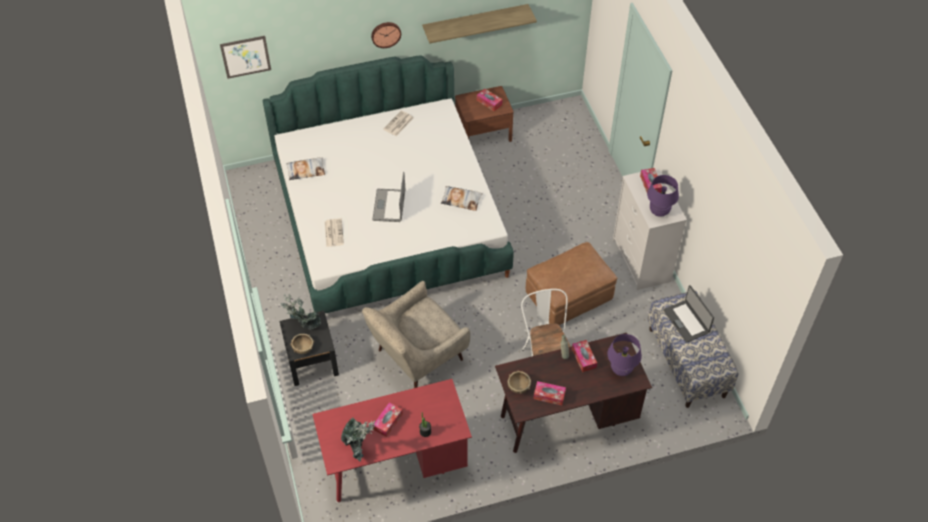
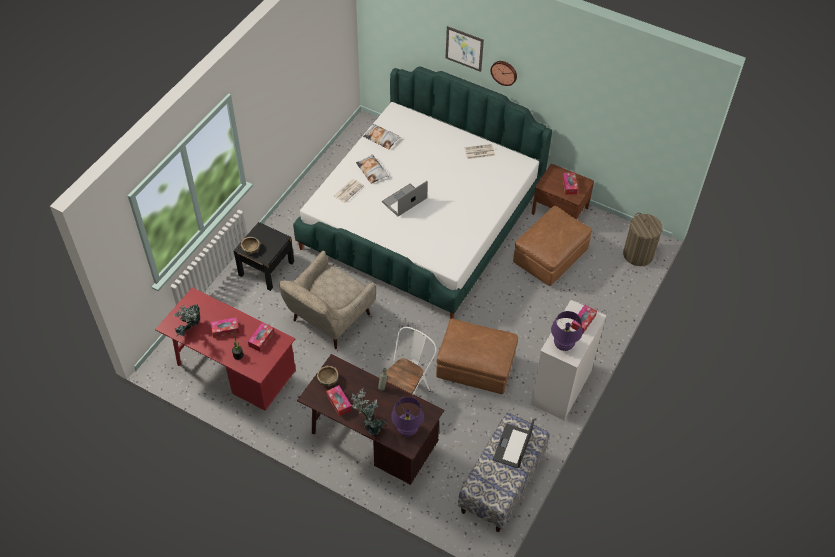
camera: 45 degrees right, 0 degrees up
picture [220,36,271,79] -> picture moved to [445,26,484,72]
potted plant [281,293,321,330] -> potted plant moved to [351,387,385,436]
beige armchair [362,281,470,388] -> beige armchair turned 60 degrees counterclockwise [279,251,376,349]
shelf [422,4,537,43] -> none
pillow [441,186,483,211] -> pillow moved to [356,154,389,184]
tissue box [572,340,597,372] -> tissue box moved to [248,323,275,352]
none -> brown ottoman [513,206,592,286]
none -> laundry basket [623,213,663,266]

